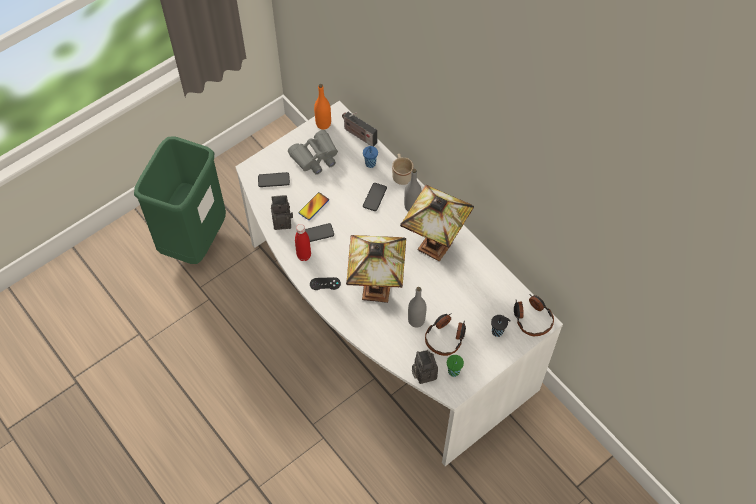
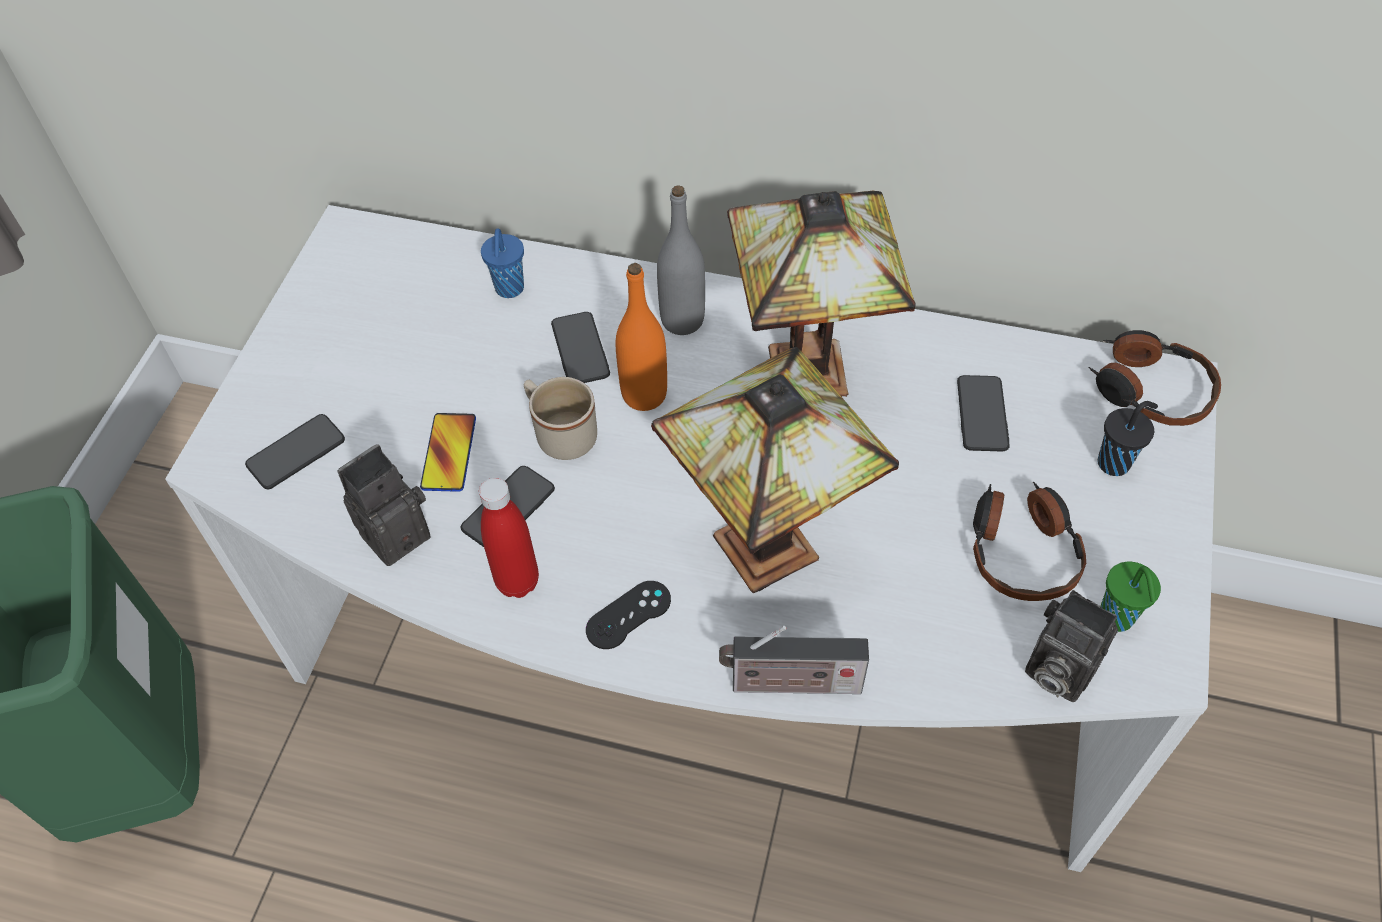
camera: 35 degrees left, 5 degrees down
grey binoculars [288,130,338,175] -> none
orange bottle [314,84,331,130] -> orange bottle moved to [616,263,667,411]
radio [342,112,377,147] -> radio moved to [719,626,869,694]
beige mug [392,154,414,185] -> beige mug moved to [524,377,597,460]
grey bottle [408,287,426,327] -> none
none -> phone [957,375,1010,452]

